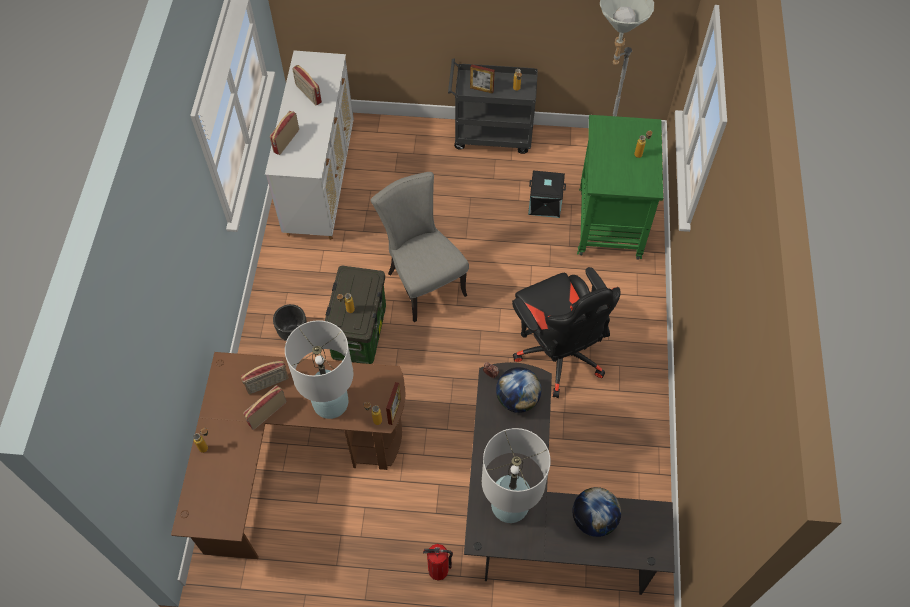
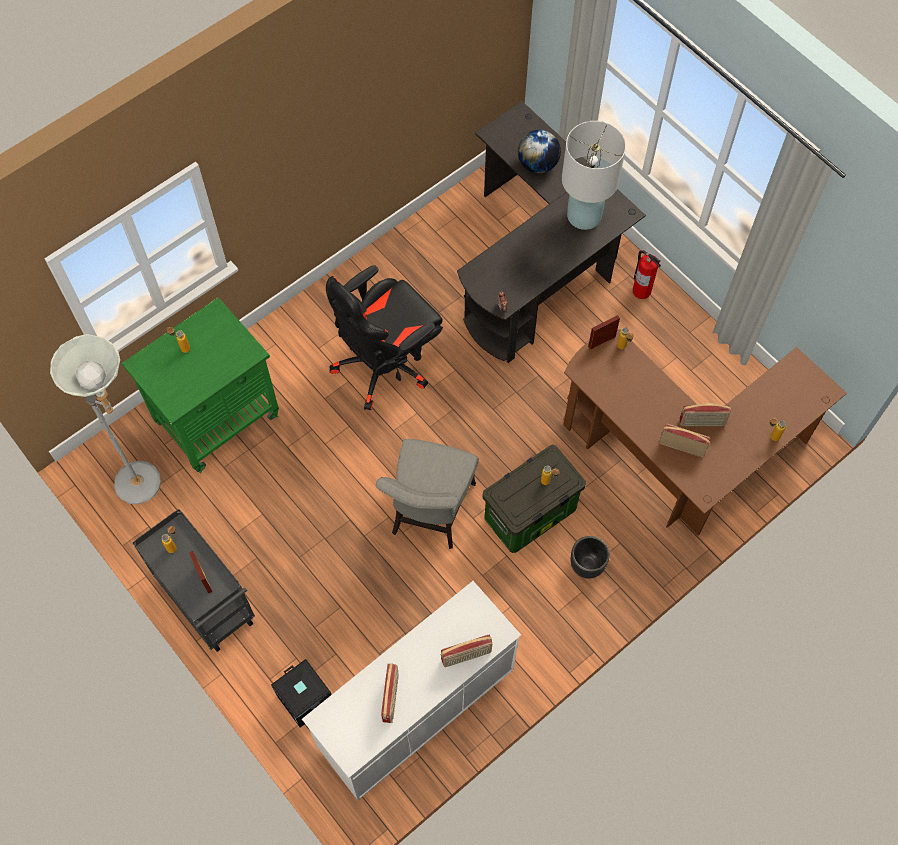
camera: 135 degrees left, 5 degrees up
white table lamp [285,320,354,419] -> none
globe [496,367,541,413] -> none
black office chair [512,267,621,398] -> black office chair turned 150 degrees counterclockwise [326,265,443,410]
black storage box [528,170,566,218] -> black storage box moved to [271,659,332,728]

